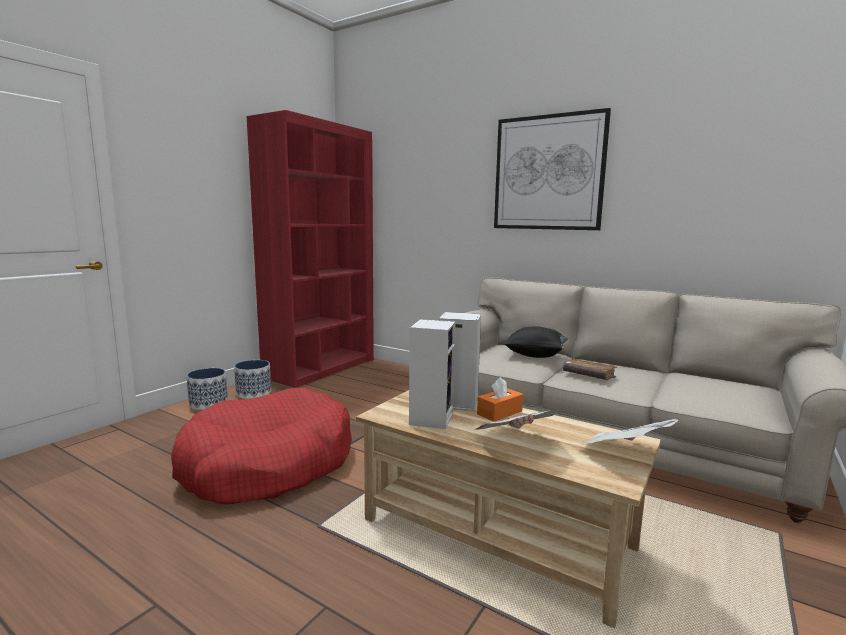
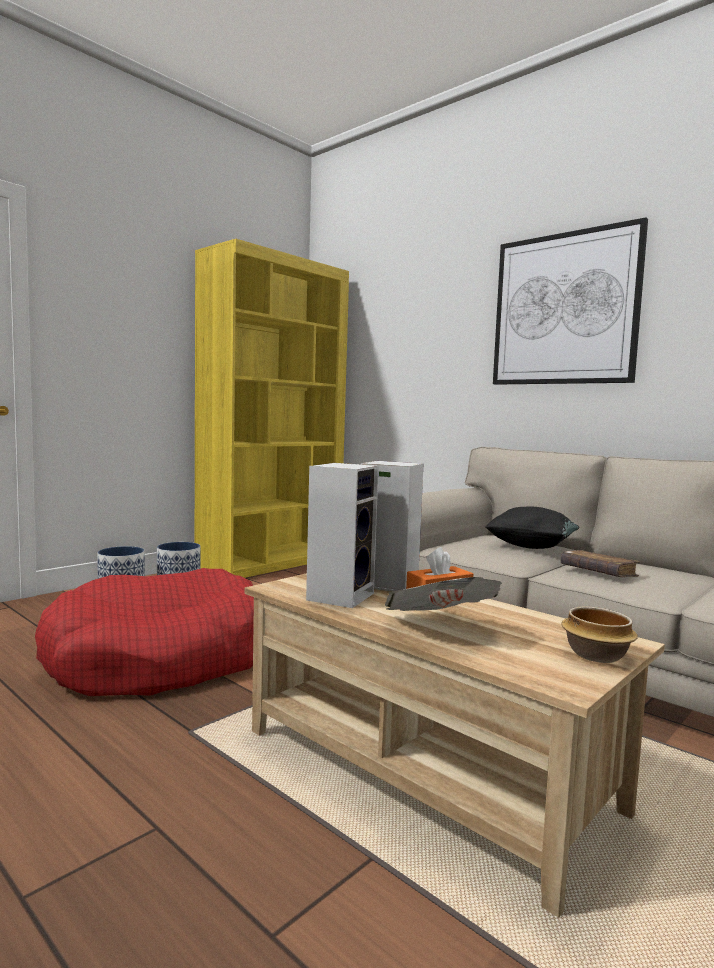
camera: 10 degrees right, 5 degrees down
red bookcase [246,110,374,388] -> yellow bookcase [195,239,349,578]
newspaper [580,418,678,445] -> bowl [561,607,638,663]

